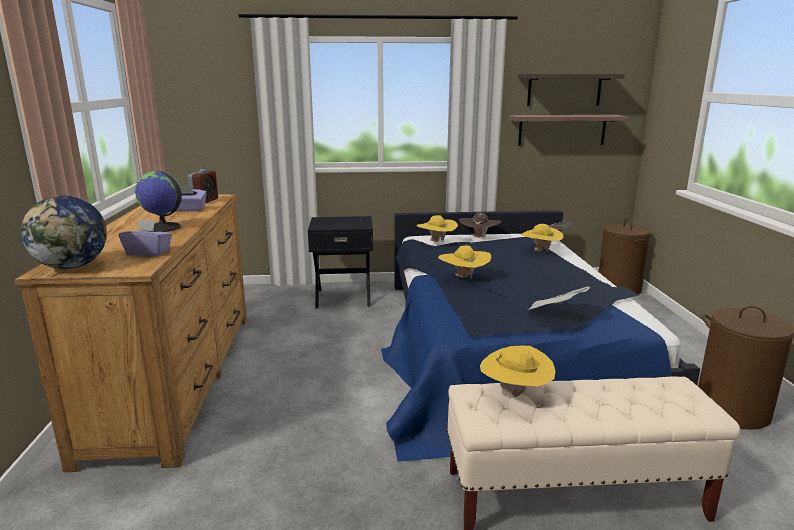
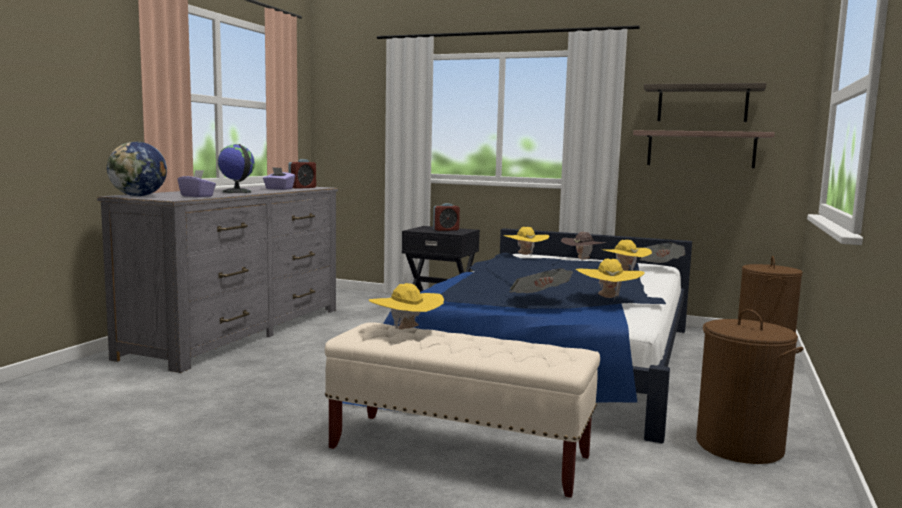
camera: 25 degrees right, 10 degrees down
brown dresser [14,194,247,472] -> grey dresser [97,186,338,373]
yellow hat [438,245,491,279] -> yellow hat moved to [576,259,645,300]
none -> alarm clock [433,203,460,231]

